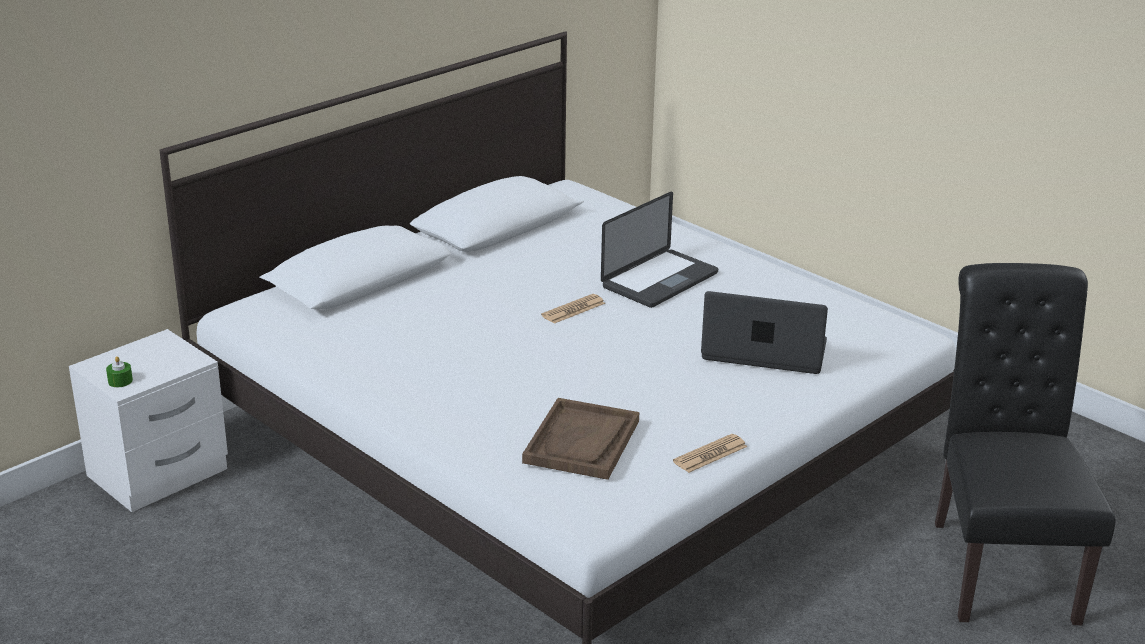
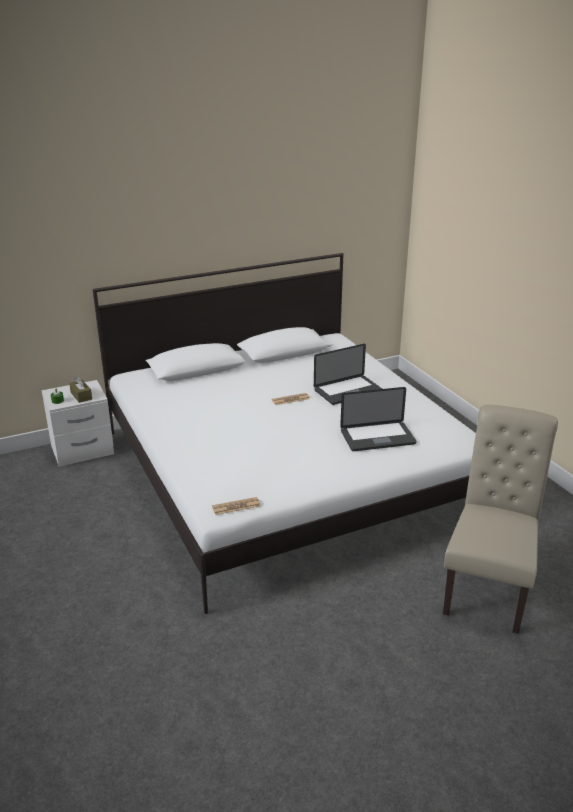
camera: 20 degrees right, 0 degrees up
brown tray [522,398,639,480] -> none
newspaper [673,434,747,473] -> newspaper moved to [212,497,260,515]
laptop [701,291,828,374] -> laptop turned 135 degrees clockwise [340,387,417,451]
black chair [935,263,1116,625] -> beige chair [443,405,558,634]
none -> brown tissue box [69,376,92,403]

